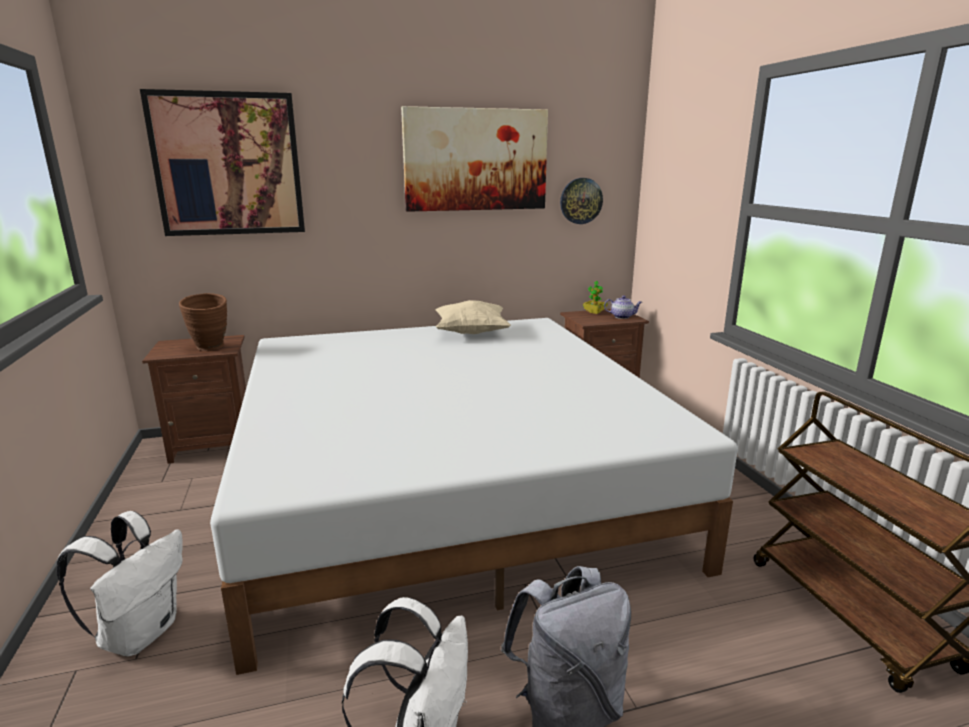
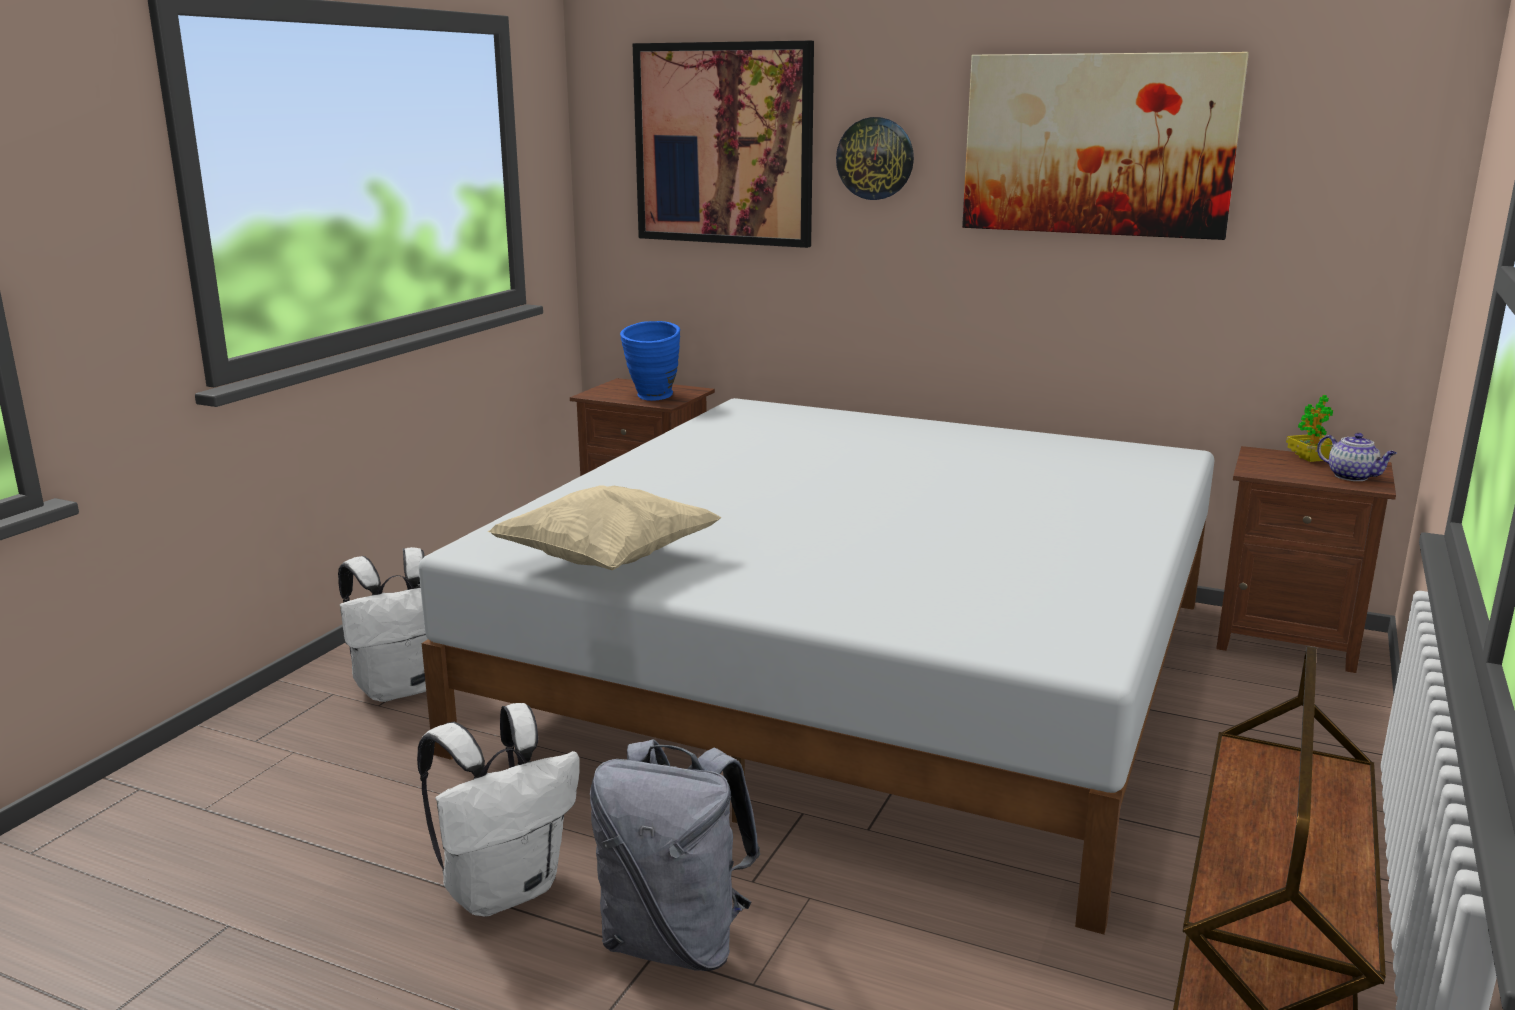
camera: 40 degrees right, 0 degrees up
brown vase [179,293,227,351] -> blue vase [620,321,680,401]
beige pillow [435,300,511,334] -> beige pillow moved to [488,485,722,571]
wall clock [560,178,603,224] -> wall clock moved to [836,117,914,200]

